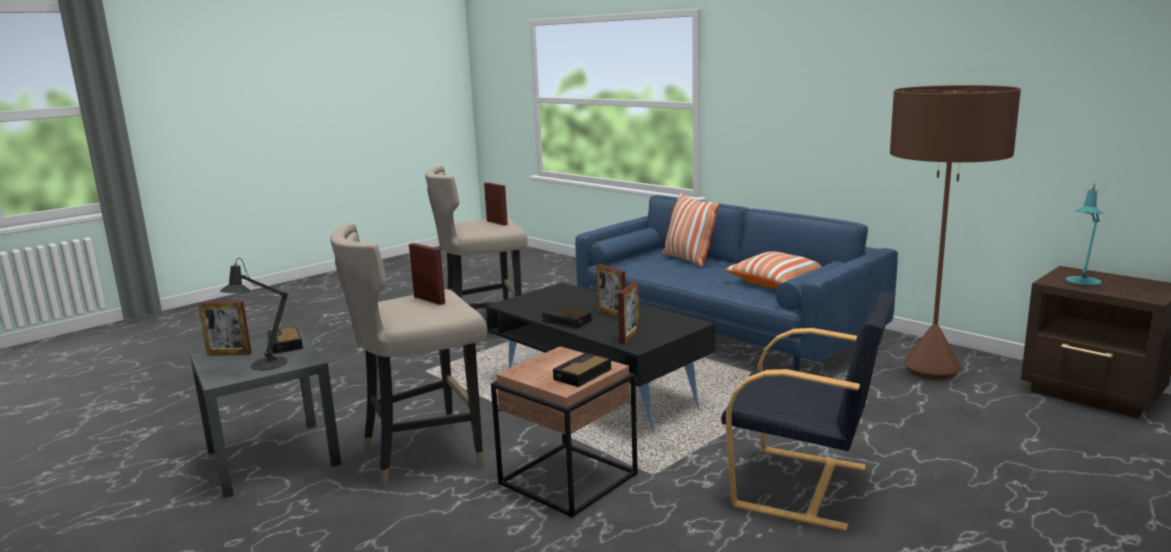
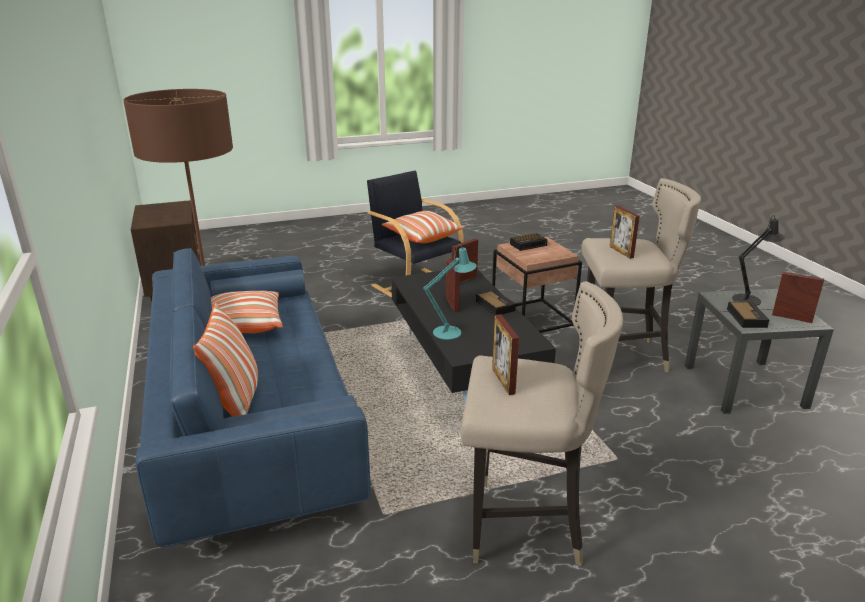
camera: 155 degrees left, 10 degrees up
turquoise table lamp [1066,183,1103,285] -> turquoise table lamp moved to [423,244,477,340]
none -> pillow [382,211,463,243]

